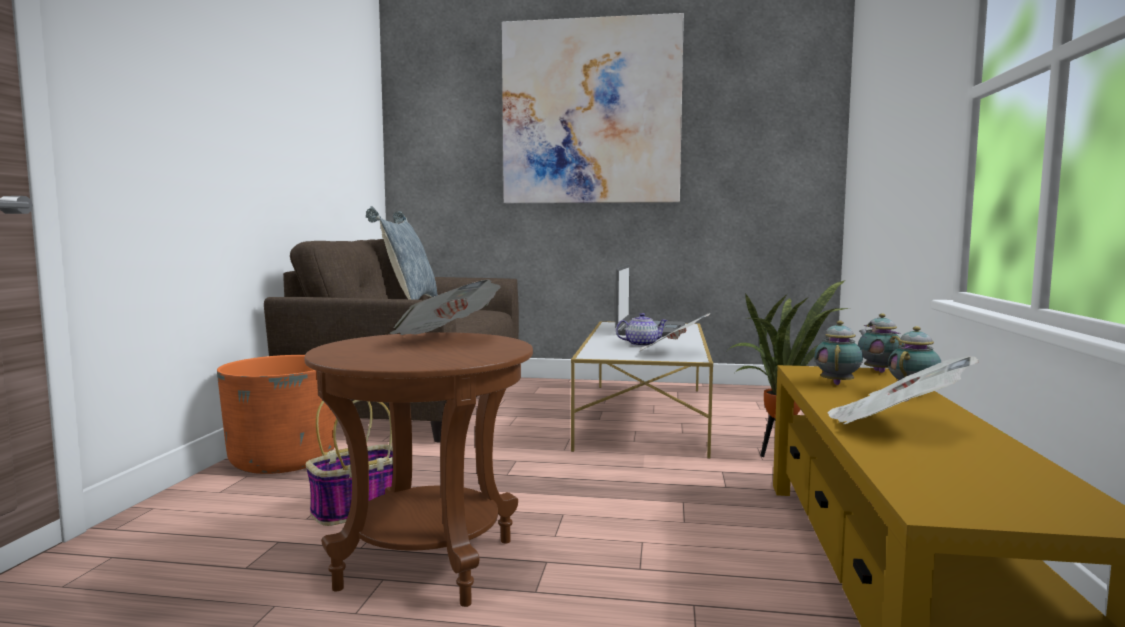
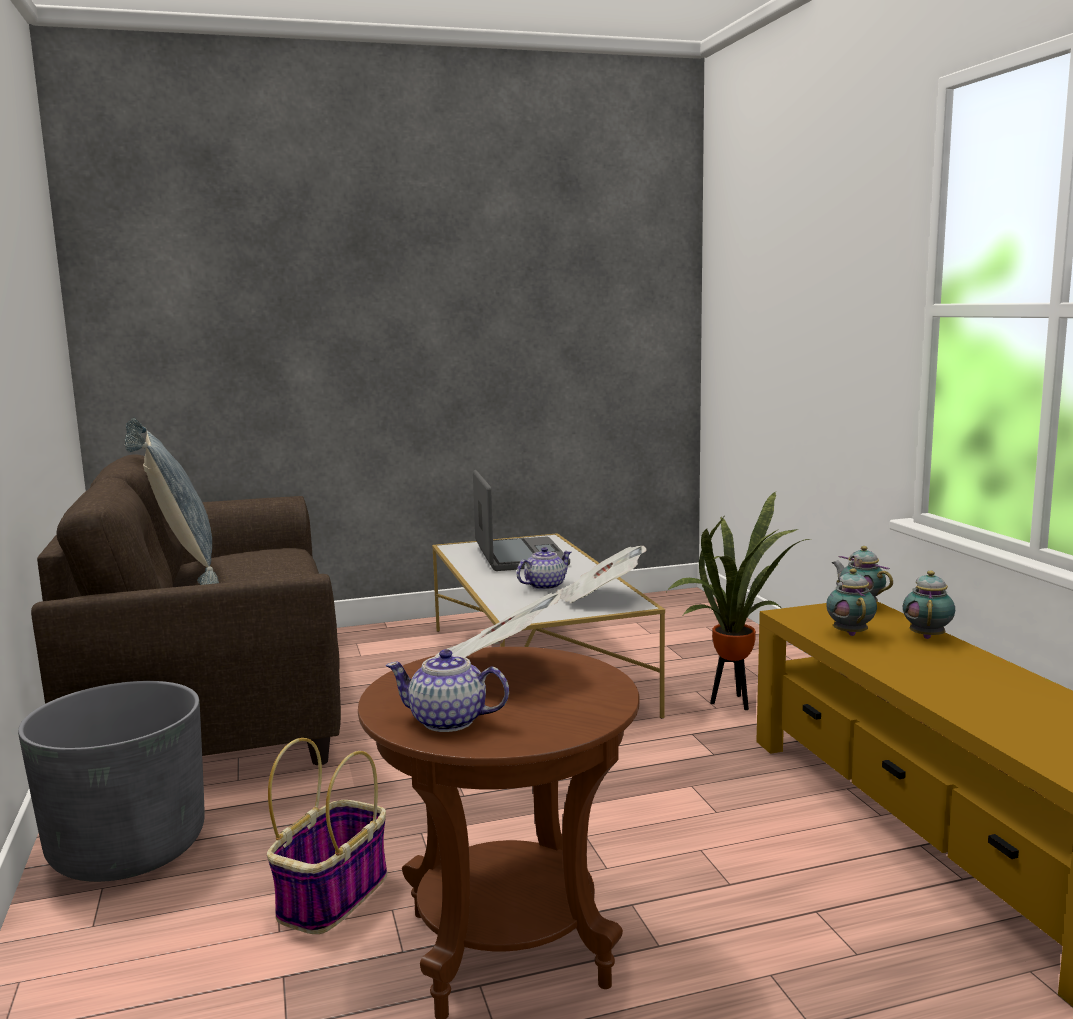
camera: 25 degrees left, 5 degrees up
orange planter [217,355,336,474] -> grey planter [18,681,205,882]
picture [502,13,684,203] -> none
newspaper [828,356,979,424] -> none
none -> teapot [386,649,509,732]

